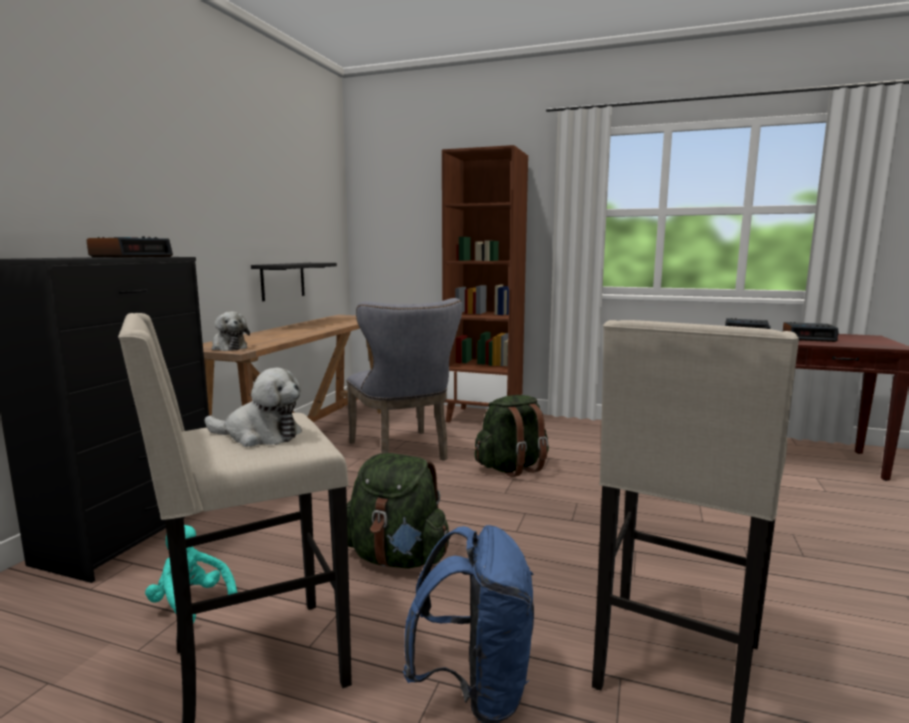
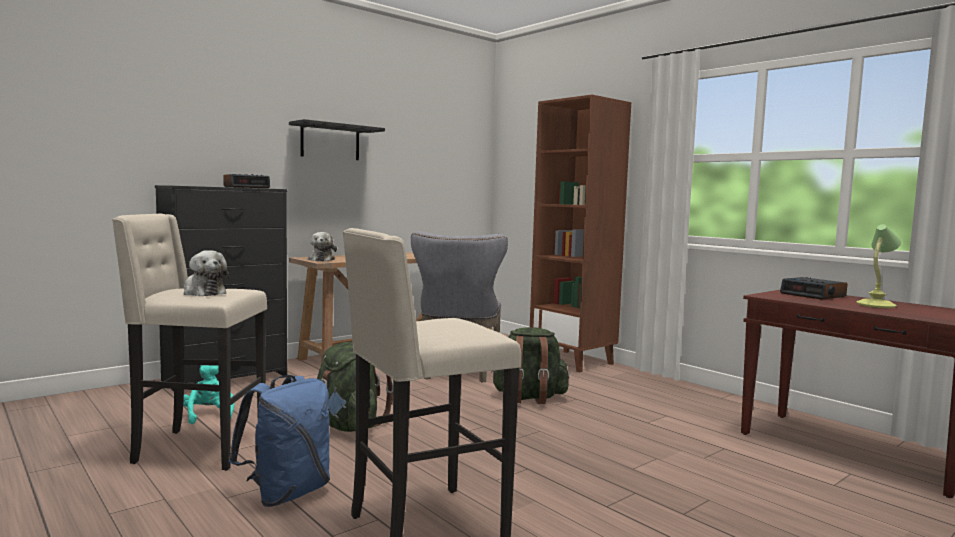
camera: 30 degrees right, 5 degrees down
black shelf [251,263,337,301] -> black shelf moved to [289,119,385,160]
alarm clock [783,322,839,342] -> table lamp [857,224,901,308]

